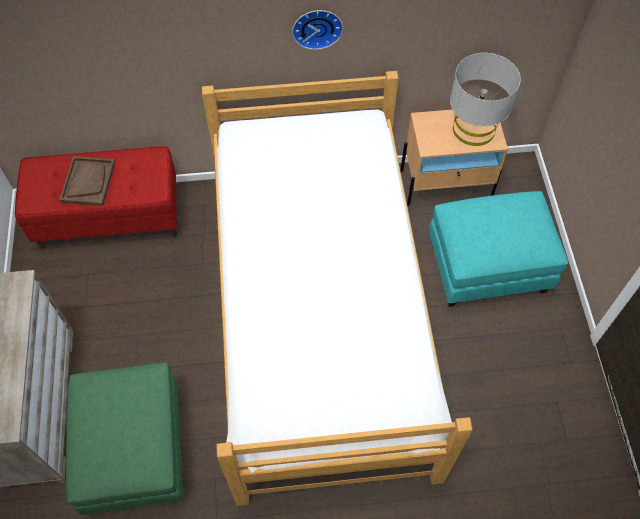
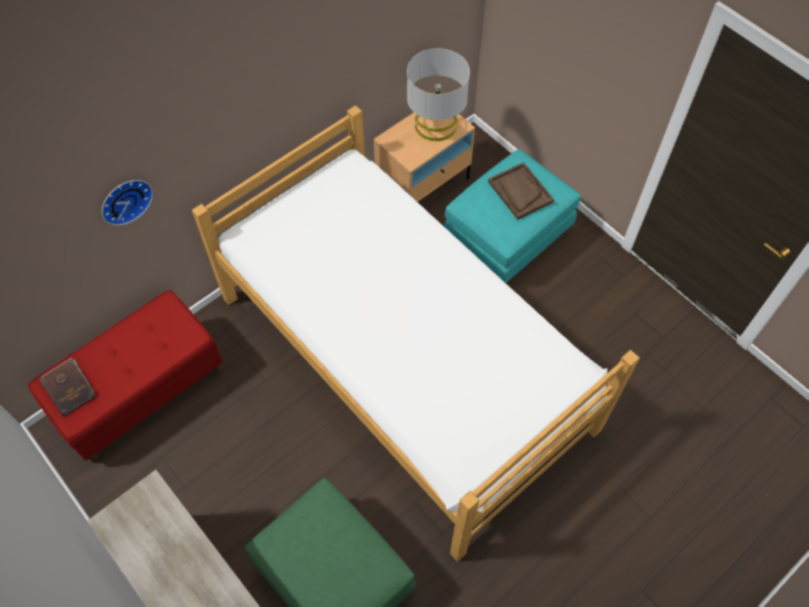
camera: 35 degrees left, 0 degrees up
brown tray [59,156,115,206] -> brown tray moved to [488,162,554,220]
wall clock [292,10,343,50] -> wall clock moved to [102,180,153,226]
none -> brown book [39,358,96,417]

